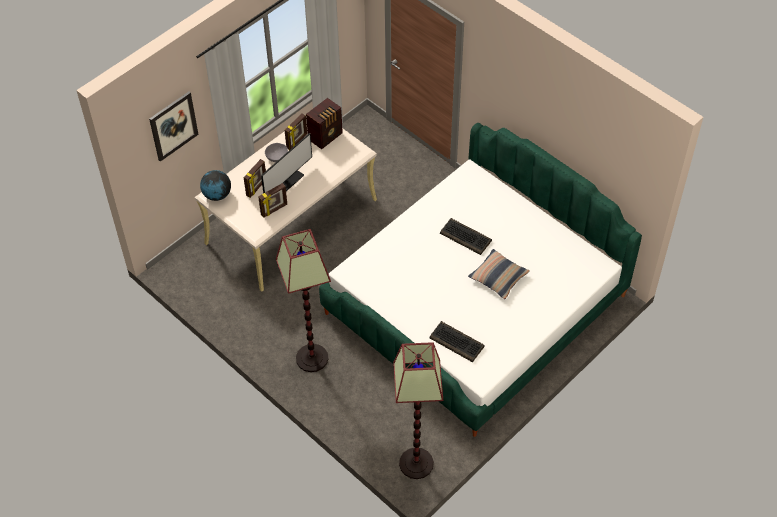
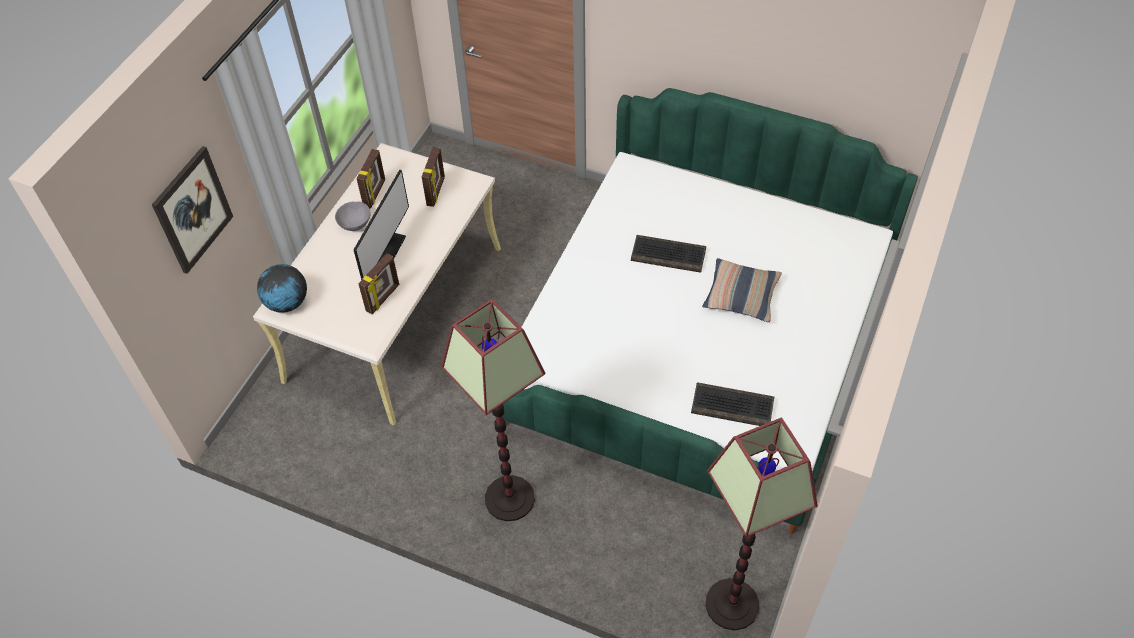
camera: 20 degrees left, 0 degrees up
picture frame [244,159,266,198] -> picture frame moved to [422,147,445,207]
radio [306,98,343,149] -> none

